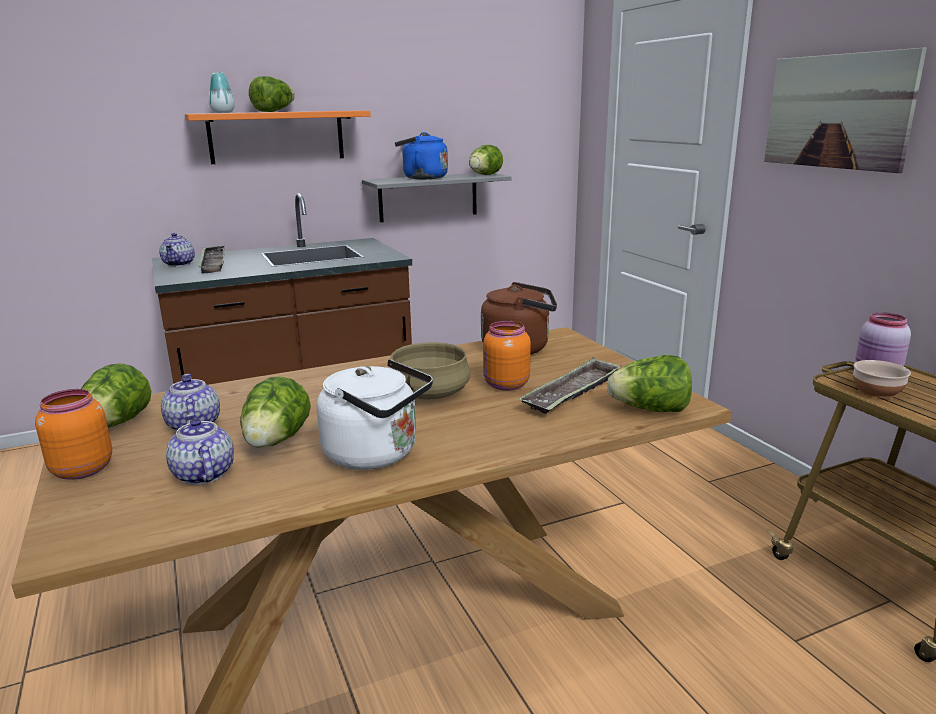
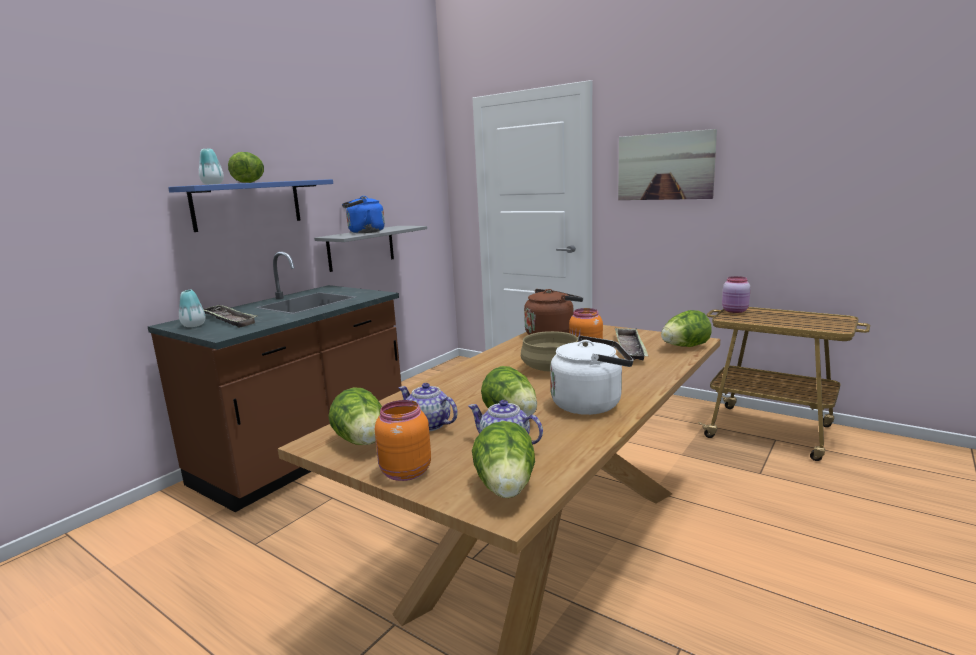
camera: 30 degrees left, 5 degrees down
teapot [159,233,195,267] -> vase [179,290,205,327]
orange shelf [185,111,371,164] -> blue shelf [168,179,333,232]
lettuce [469,145,503,175] -> lettuce moved to [472,421,535,498]
bowl [853,360,911,398] -> none

